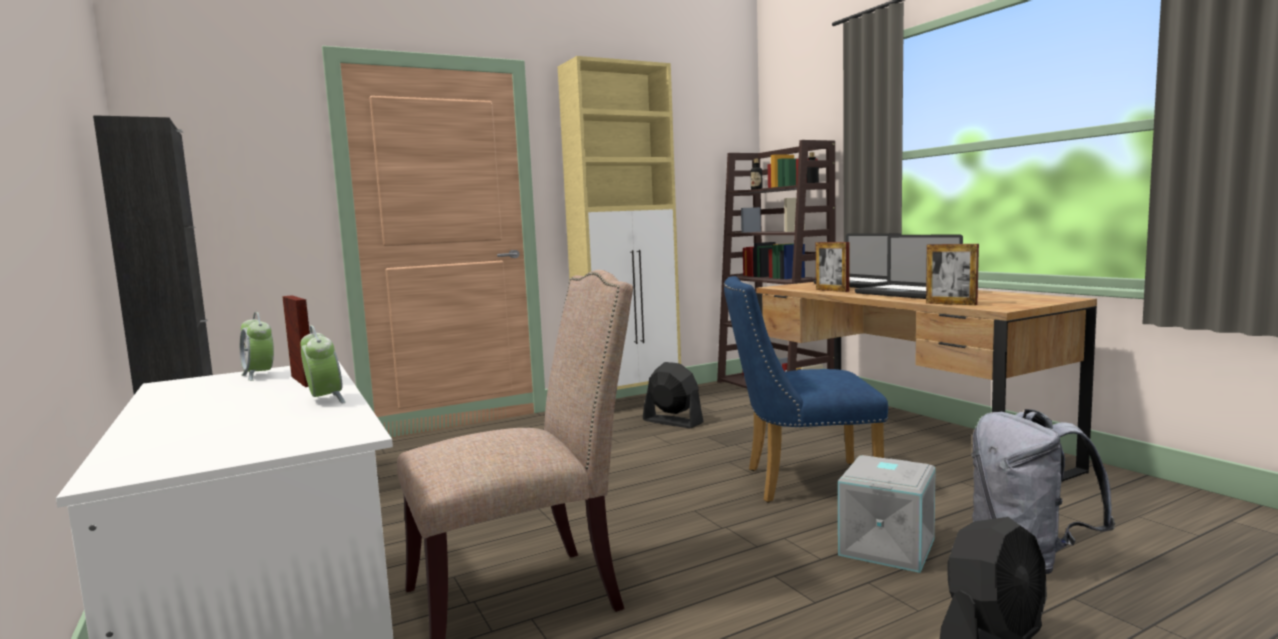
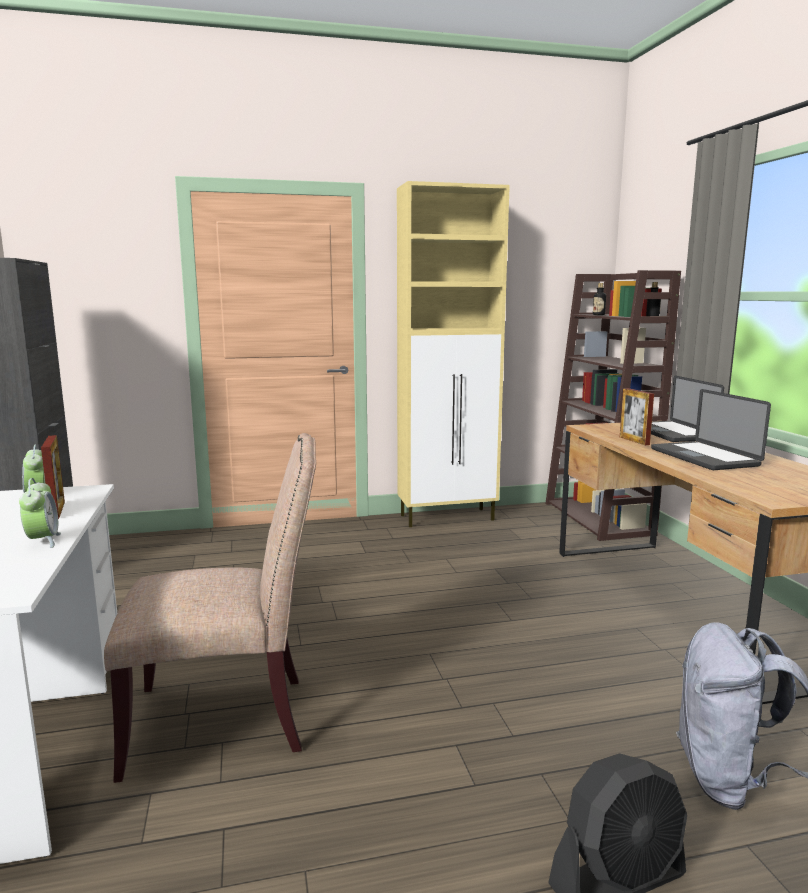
camera: 15 degrees right, 5 degrees up
black fan [643,362,704,428] -> none
blue chair [724,276,888,503] -> none
grey storage box [838,455,936,573] -> none
picture frame [926,244,979,305] -> none

